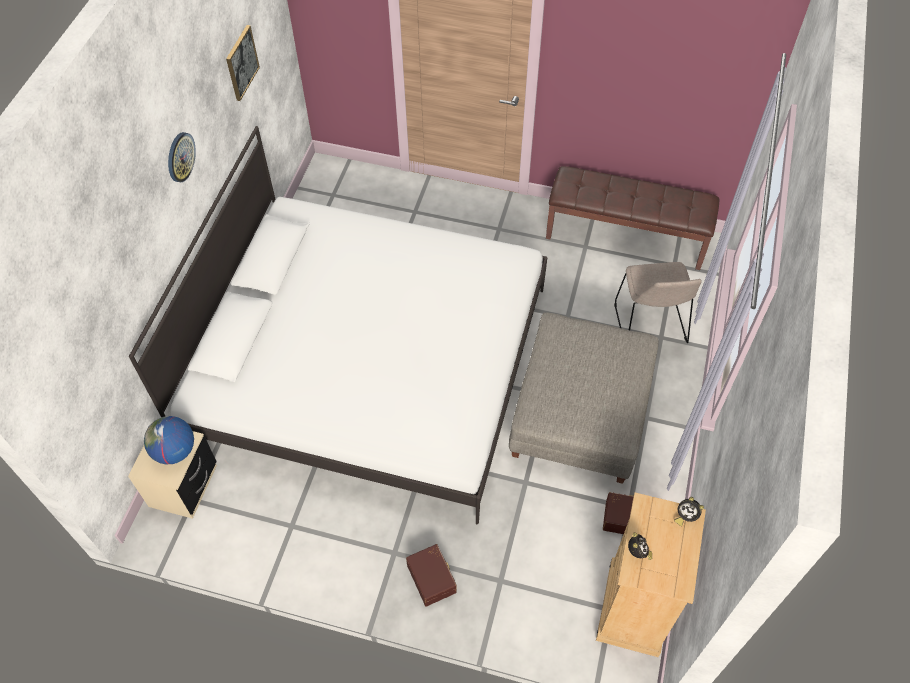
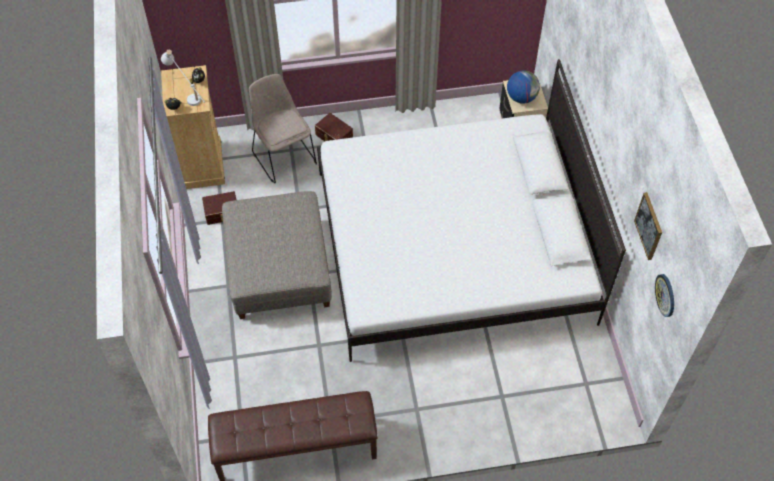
camera: 155 degrees right, 0 degrees up
wall clock [168,132,196,182] -> wall clock moved to [655,274,674,317]
beige chair [614,262,702,343] -> beige chair moved to [249,74,317,183]
none -> white table lamp [161,50,205,106]

